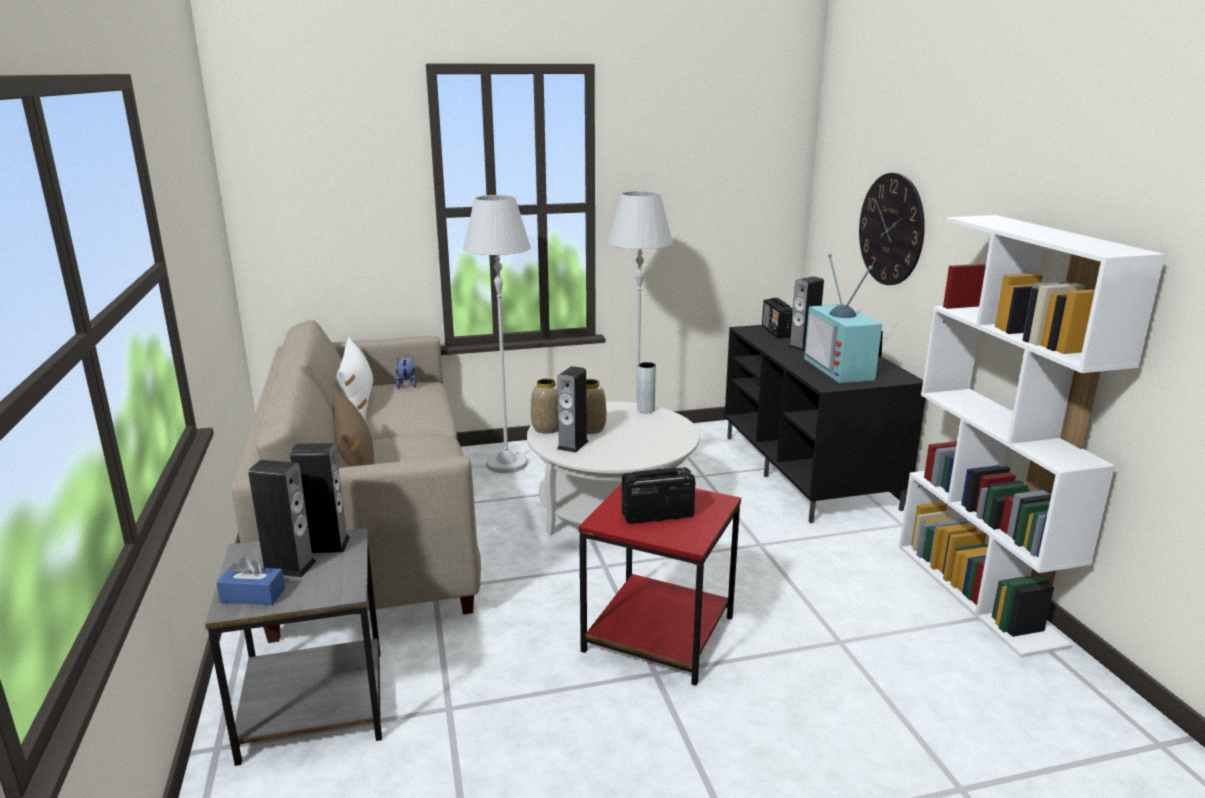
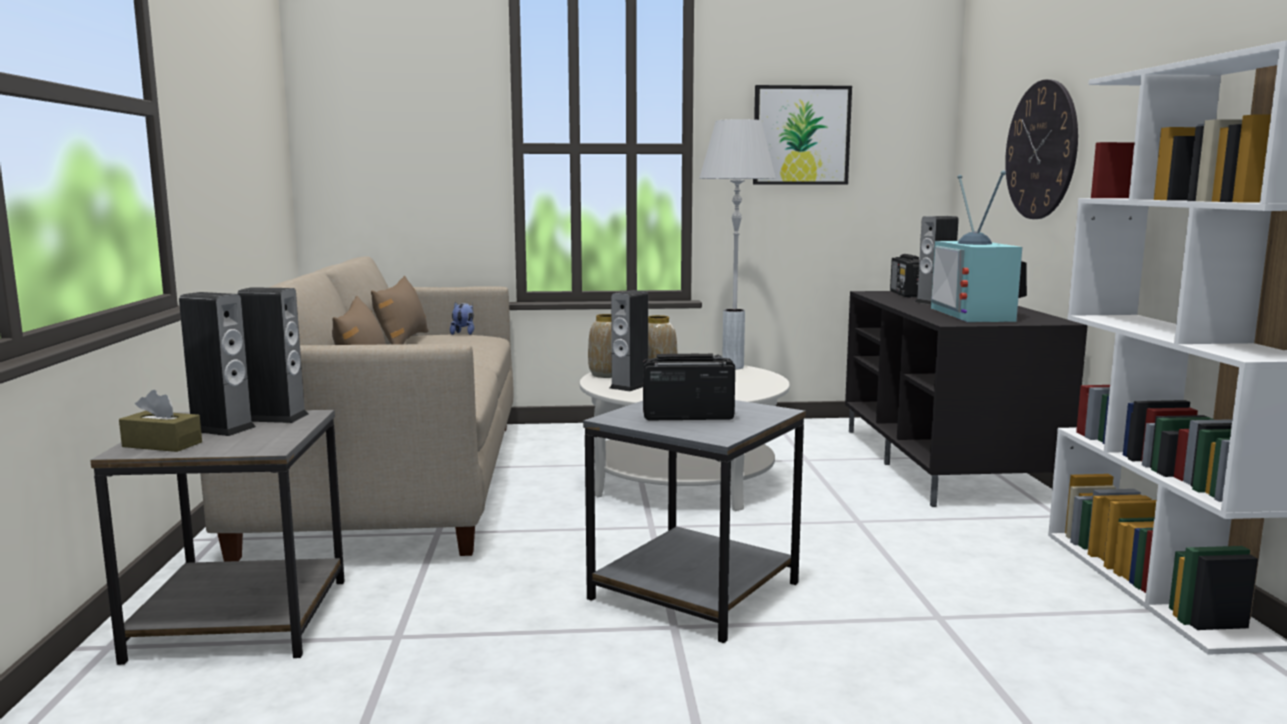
camera: 10 degrees right, 10 degrees down
blue tissue box [216,556,285,605] -> brown tissue box [119,390,202,452]
white pillow [336,337,373,422] -> brown pillow [371,276,429,345]
white floor lamp [463,195,531,473] -> none
red side table [578,483,741,686] -> grey side table [583,400,805,643]
none -> picture [753,85,852,184]

